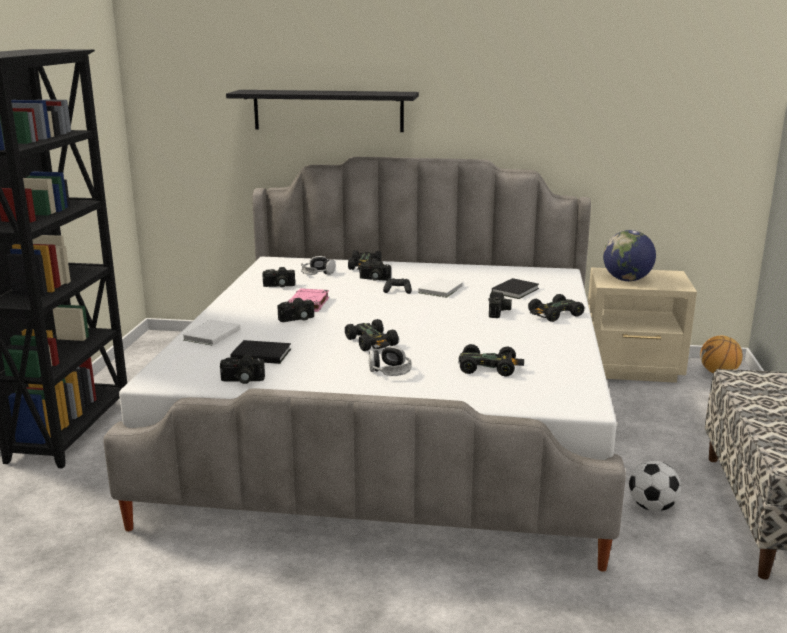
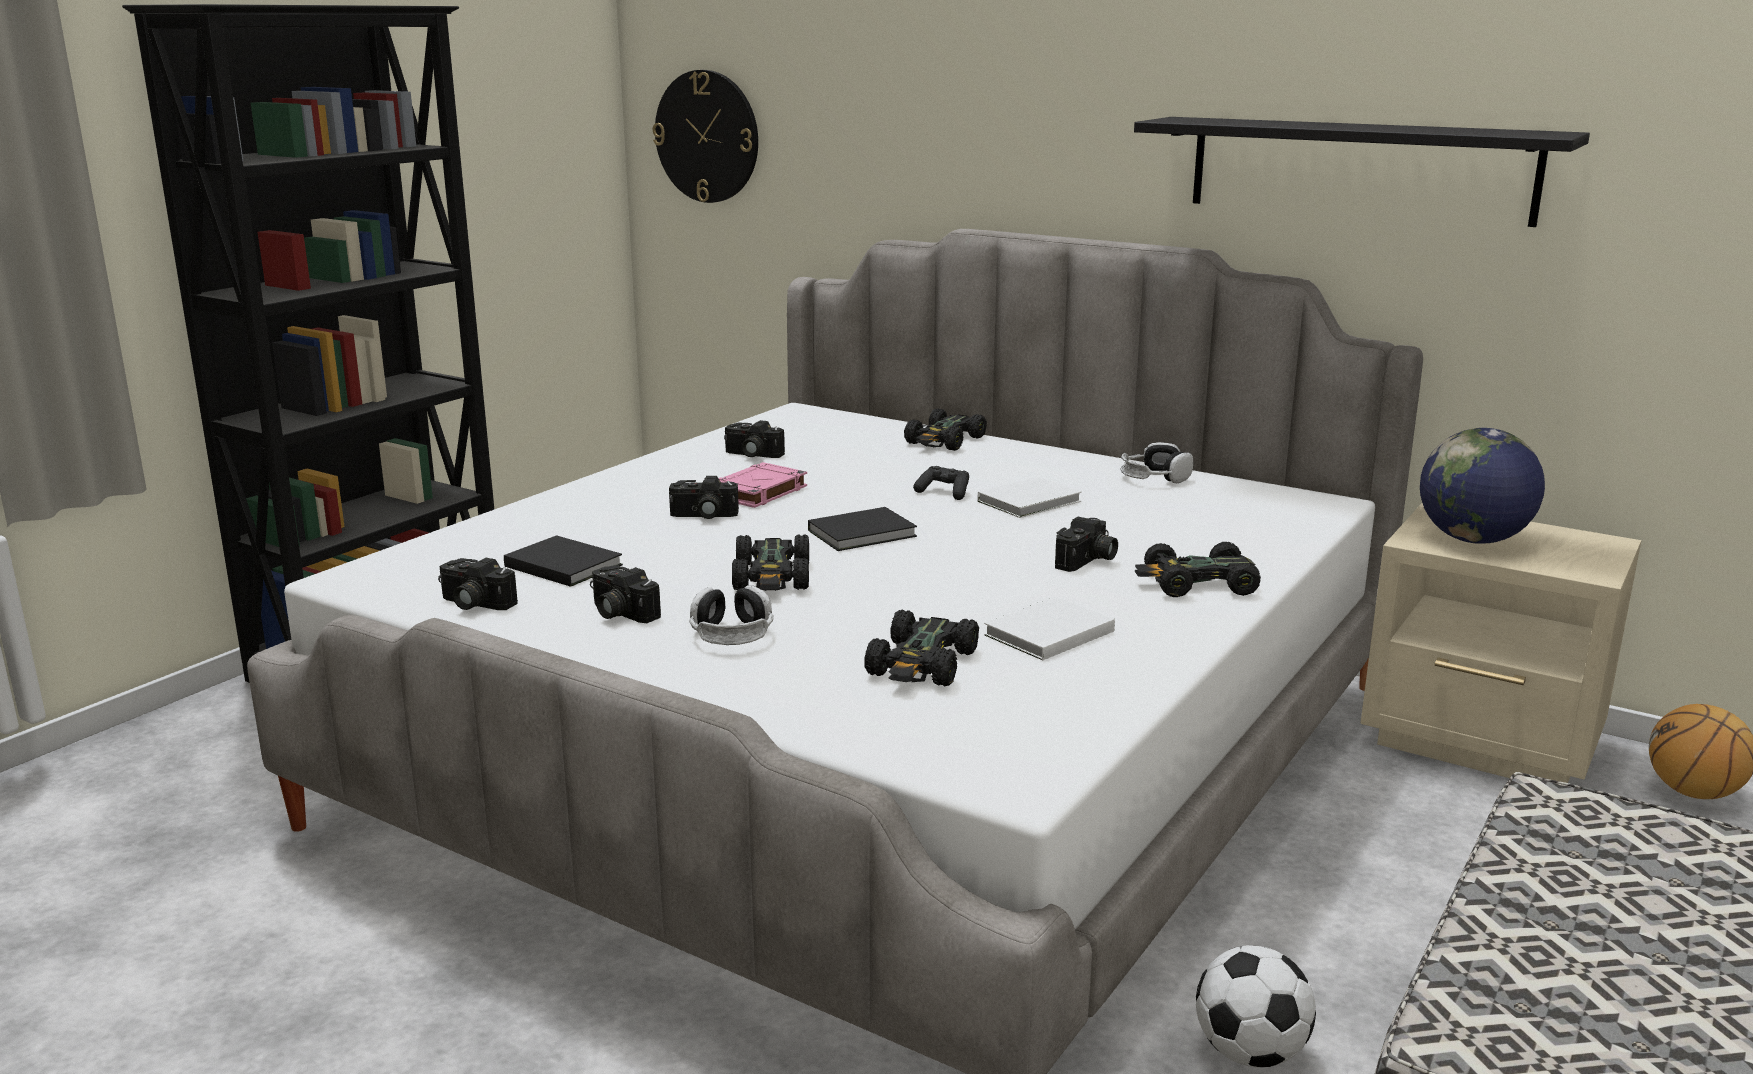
camera: 25 degrees right, 0 degrees up
white book [182,319,240,346] -> white book moved to [984,596,1115,660]
black shelf [226,90,419,132] -> black shelf moved to [1134,117,1590,227]
headphones [301,256,335,275] -> headphones moved to [1120,442,1193,483]
camera [359,261,391,281] -> camera moved to [590,565,661,623]
black toy car [459,344,524,376] -> black toy car turned 75 degrees clockwise [864,610,979,686]
black book [492,278,539,299] -> black book moved to [808,507,917,551]
none -> wall clock [653,70,758,203]

